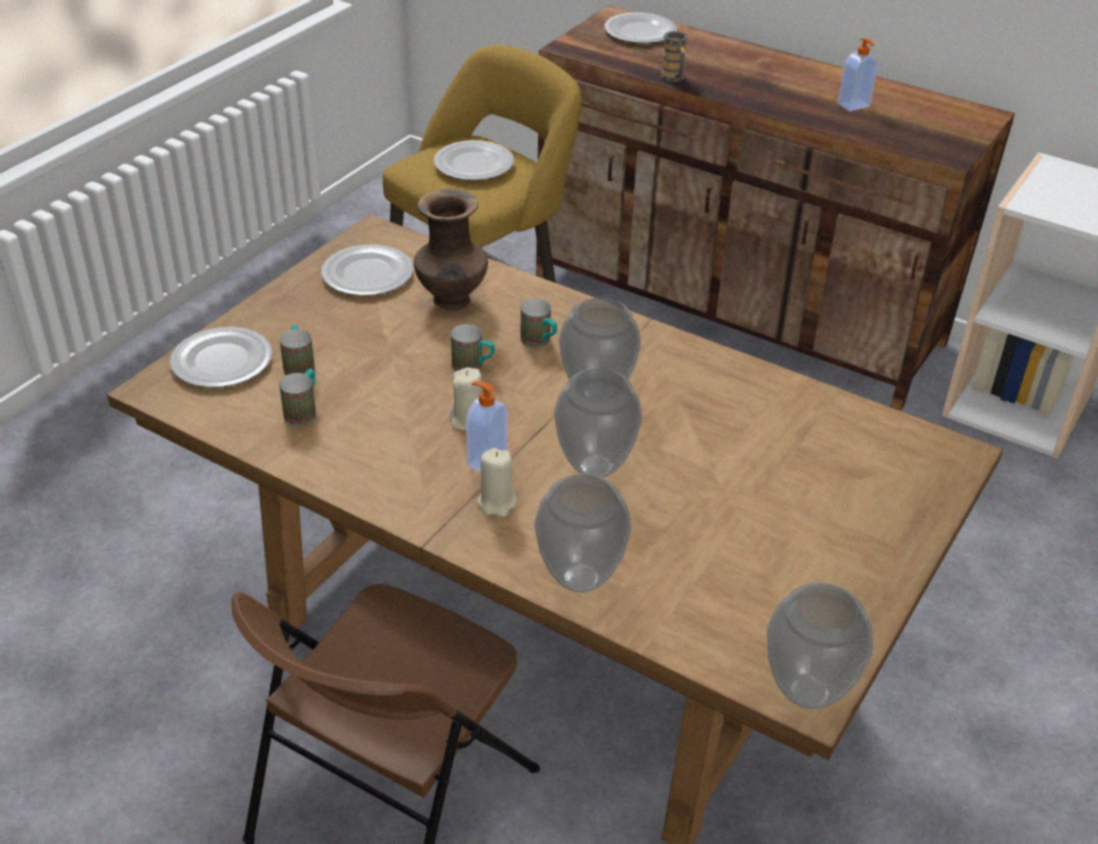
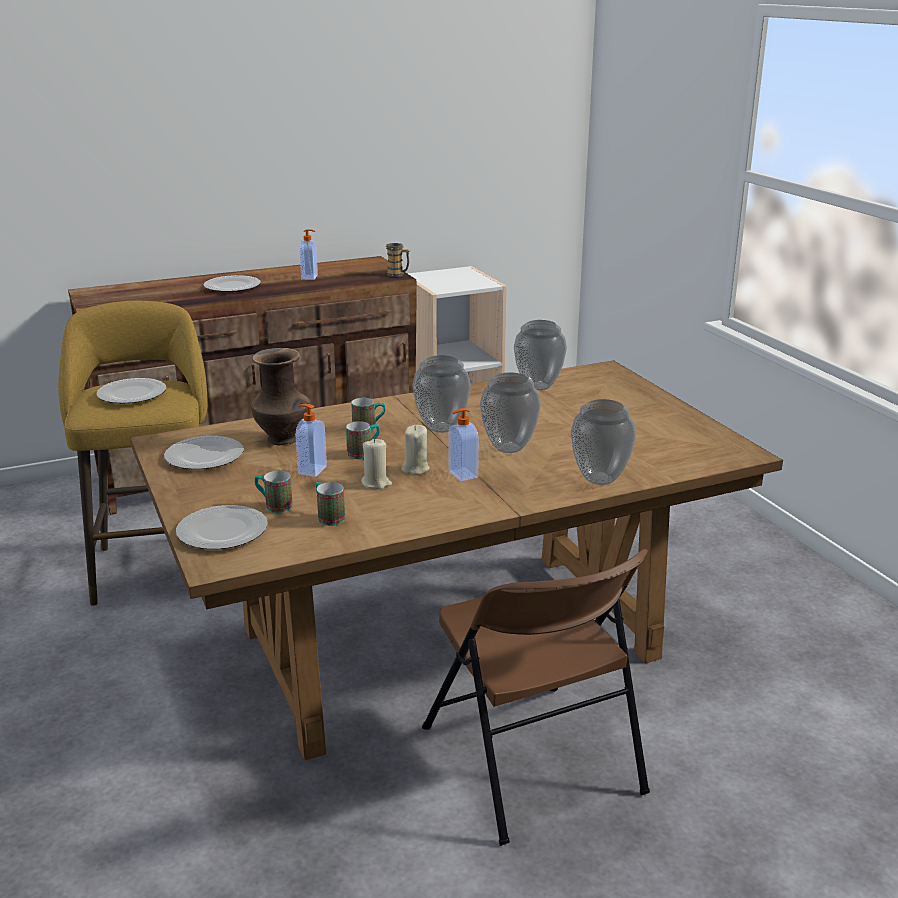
camera: 55 degrees left, 15 degrees down
beige candle [477,448,517,517] -> beige candle moved to [361,438,392,489]
plate [604,12,677,43] -> plate moved to [204,275,261,292]
mug [660,31,688,82] -> mug moved to [386,243,410,277]
vase [767,582,873,709] -> vase moved to [514,320,567,390]
none -> soap dispenser [296,404,327,477]

